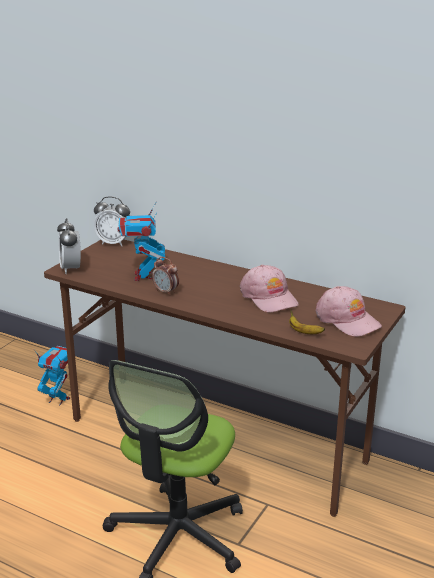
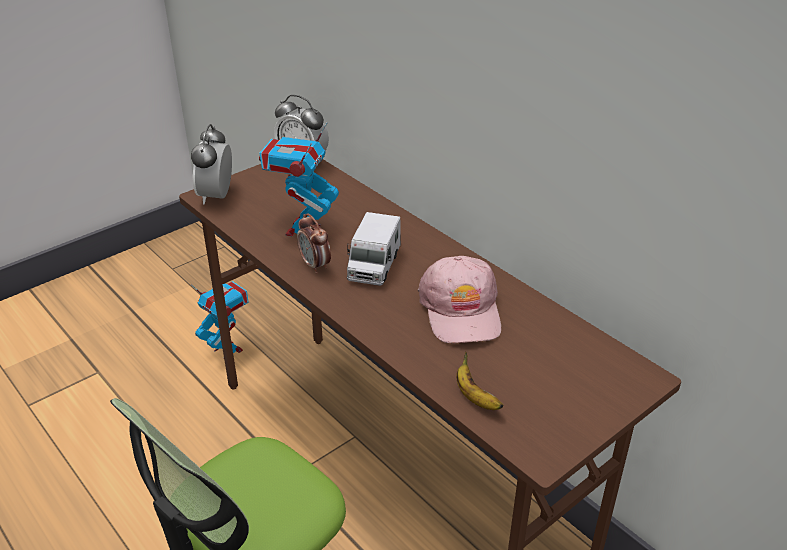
camera: 20 degrees right, 10 degrees up
pink cap [316,286,382,337] -> none
none -> toy truck [347,212,401,286]

